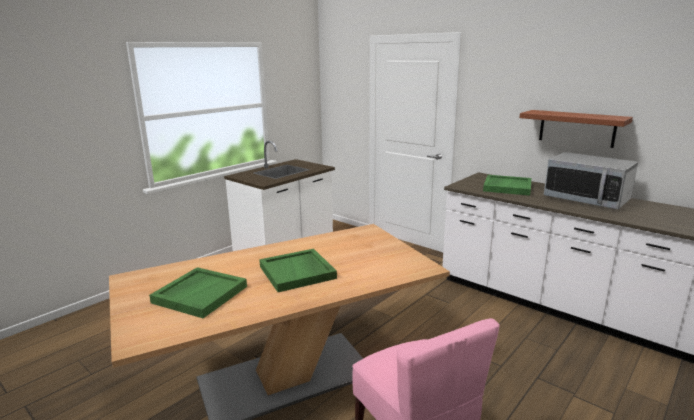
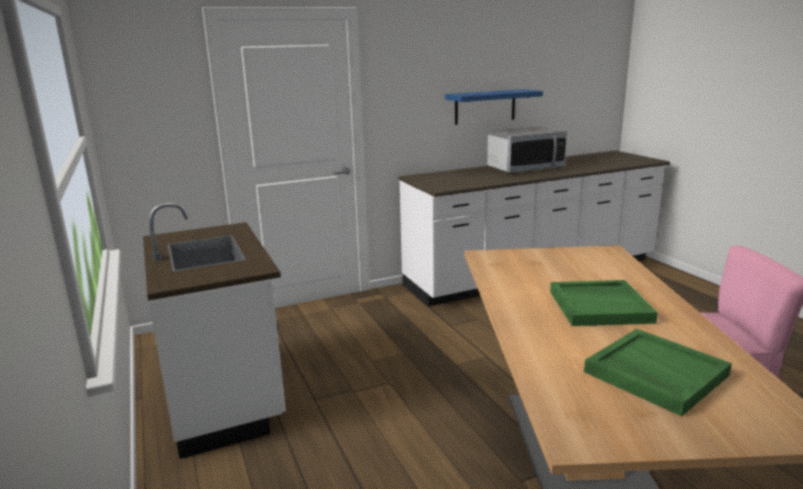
camera: 65 degrees left, 0 degrees up
green tray [483,175,531,196] -> none
brown shelf [520,110,633,148] -> blue shelf [445,89,543,125]

